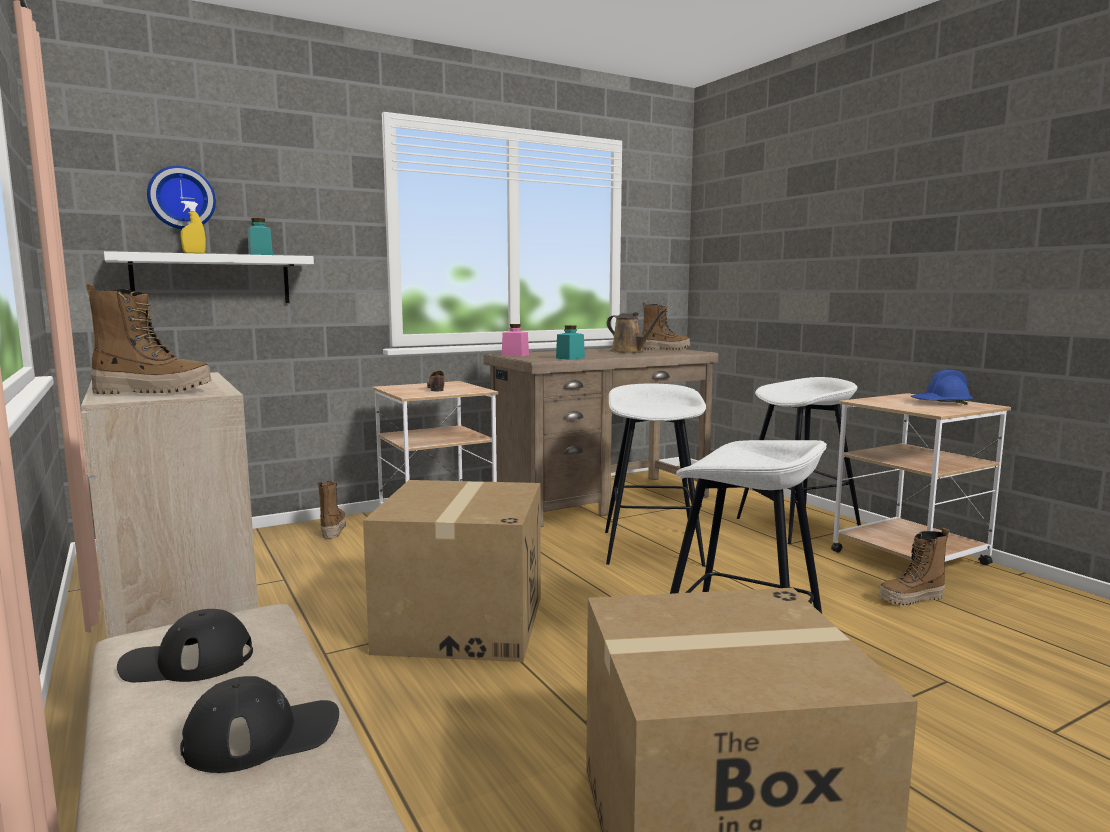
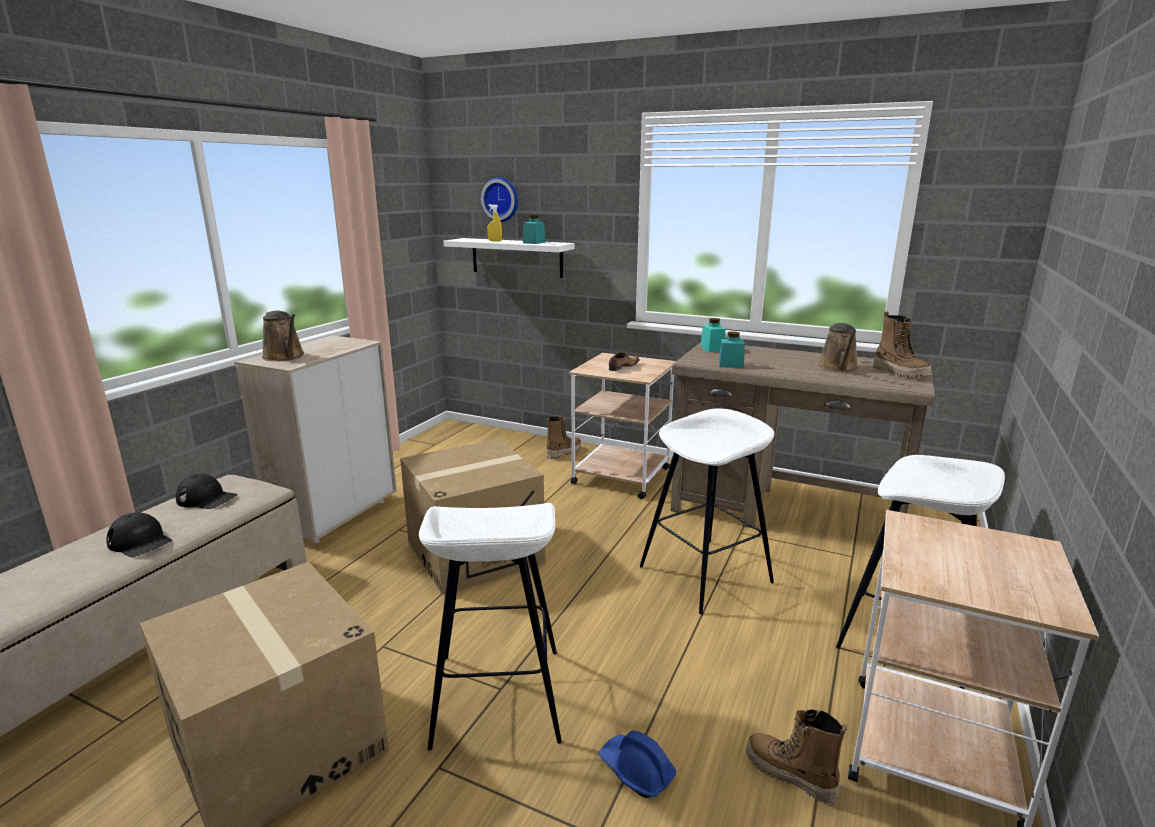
camera: 55 degrees right, 10 degrees up
boot [86,284,212,394] -> brown watering can [262,311,304,361]
black cap [117,609,253,682] -> black cap turned 150 degrees clockwise [176,474,237,509]
pink jar [502,324,529,357] -> turquoise jar [700,318,726,352]
blue hard hat [911,370,973,405] -> blue hard hat moved to [599,731,676,798]

